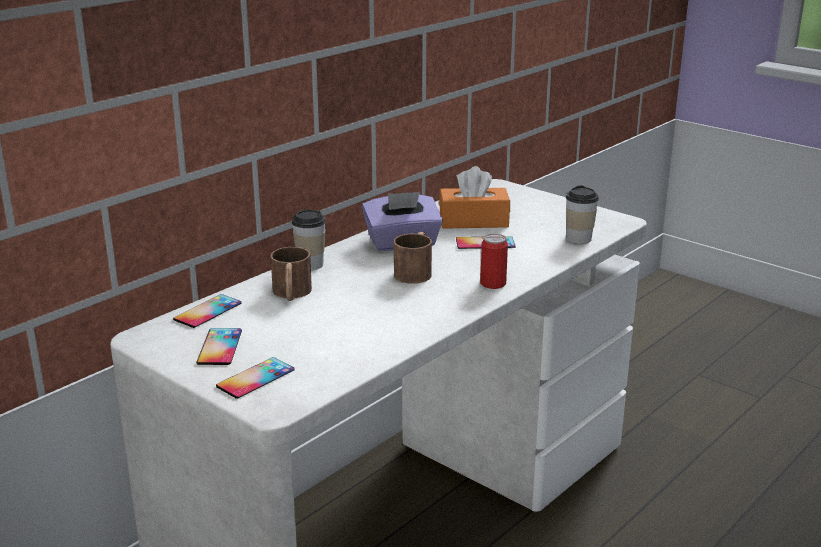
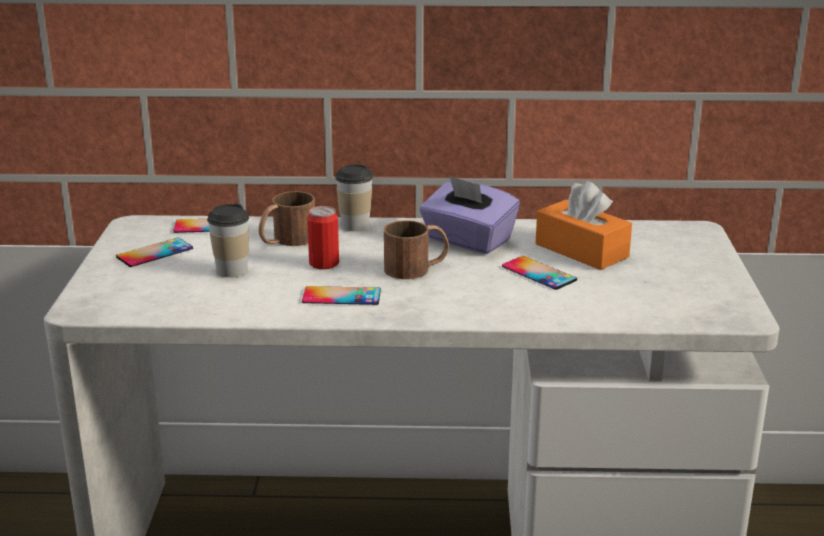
camera: 50 degrees right, 0 degrees up
phone [216,357,295,399] -> phone moved to [302,286,381,305]
can [480,234,508,289] -> can moved to [307,206,339,269]
cup [566,186,599,244] -> cup moved to [207,203,249,277]

